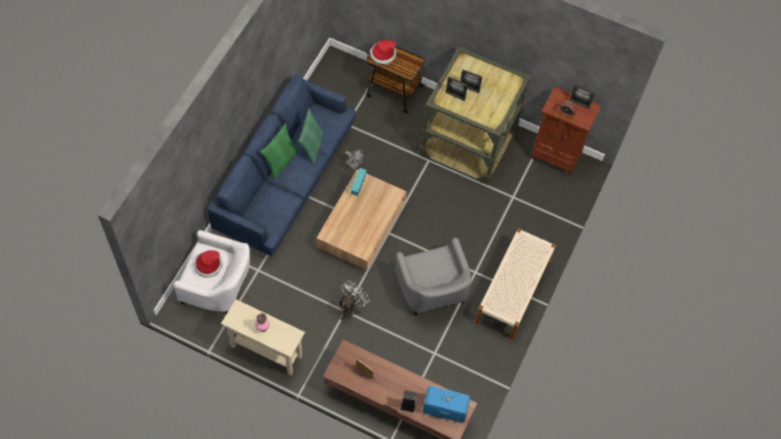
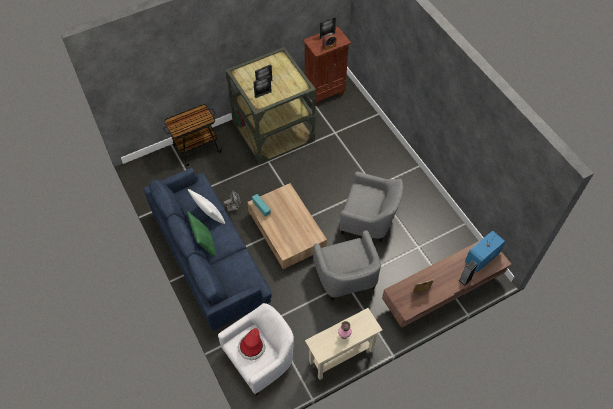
camera: 50 degrees left, 5 degrees down
green pillow [298,108,324,165] -> white pillow [188,189,225,224]
white fan [337,280,369,320] -> grey armchair [313,230,381,301]
hat [370,40,396,65] -> none
beige bench [475,228,556,341] -> none

